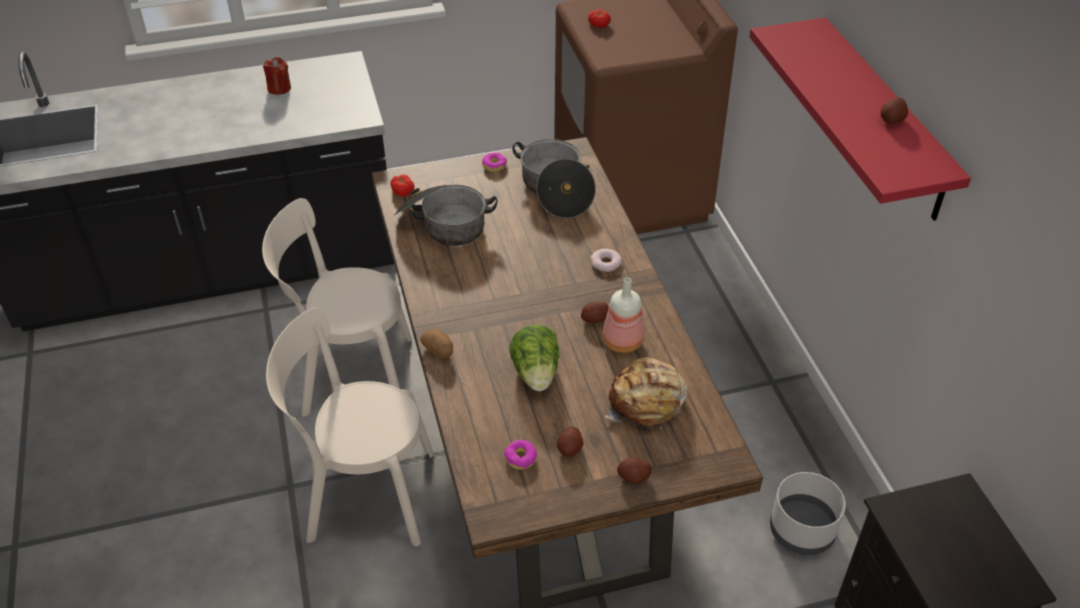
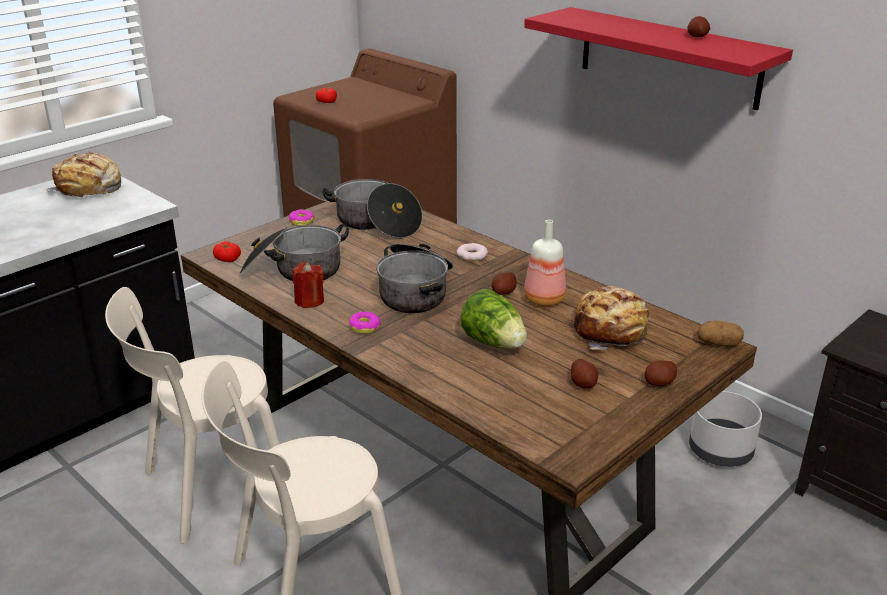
camera: 30 degrees left, 15 degrees down
red candle [263,57,291,95] -> red candle moved to [293,262,324,308]
potato [420,329,453,359] -> potato moved to [697,321,744,347]
donut [504,440,537,470] -> donut moved to [349,312,381,334]
none -> bread [44,151,121,199]
none -> cooking pot [376,243,453,313]

